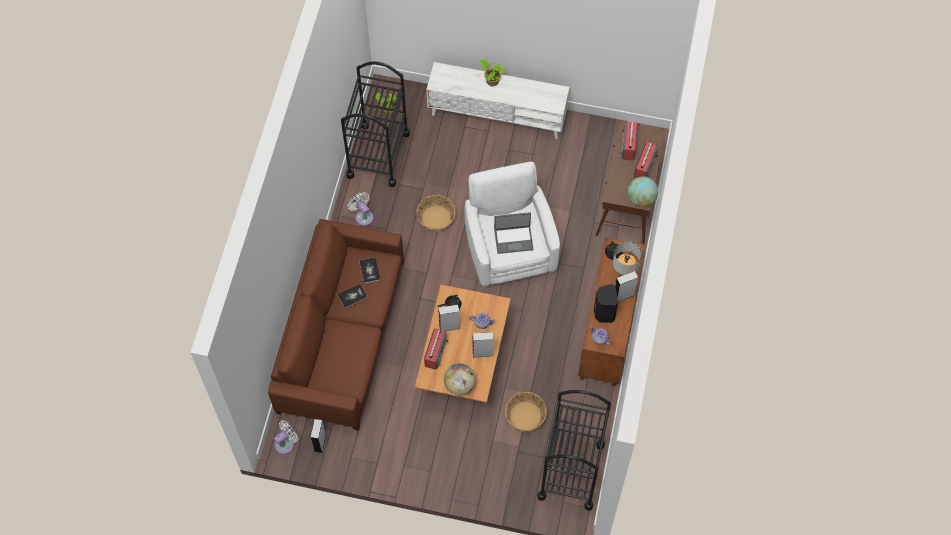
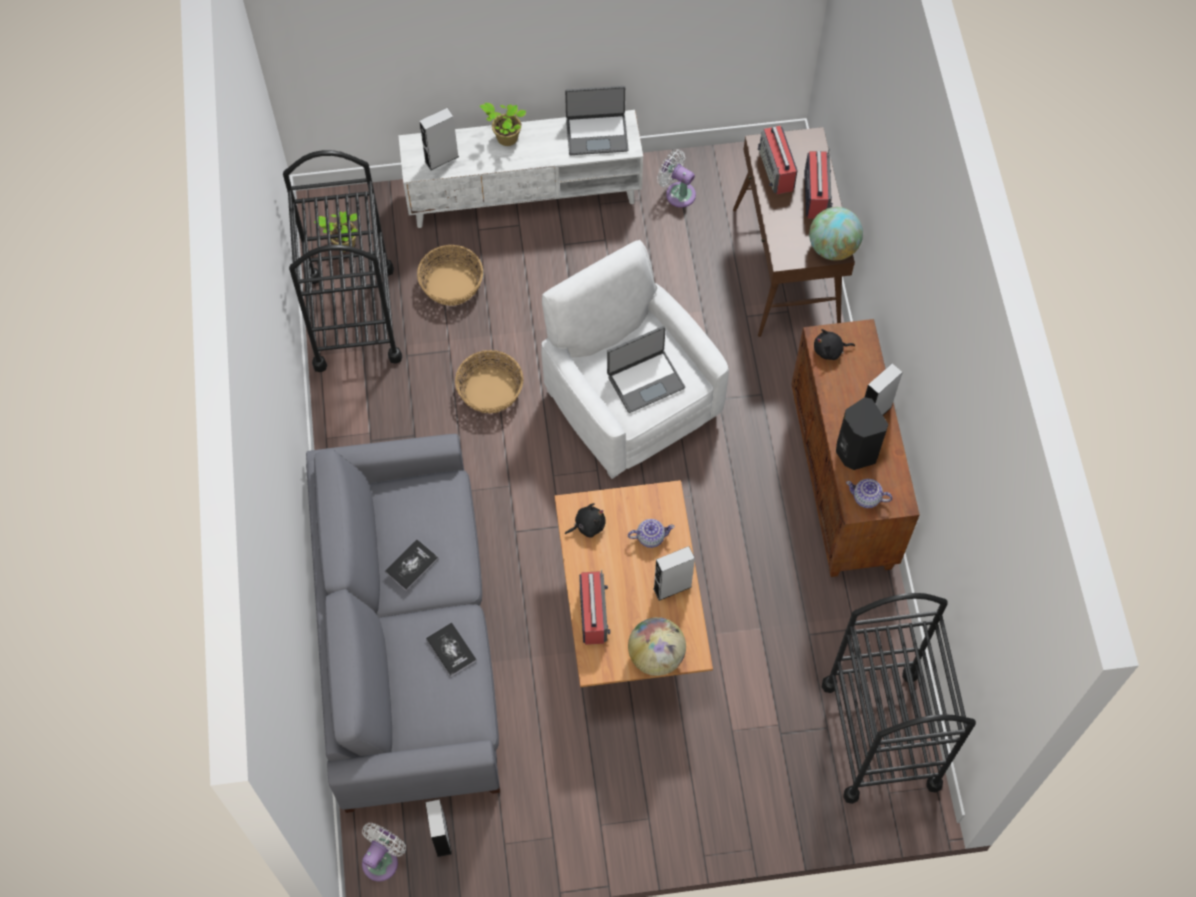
camera: 20 degrees left, 0 degrees up
brown sofa [268,219,404,431] -> grey sofa [306,434,500,813]
white fan [348,192,374,226] -> white fan moved to [657,149,696,208]
book [359,257,381,284] -> book moved to [426,622,477,677]
grey speaker [439,304,460,331] -> grey speaker moved to [419,108,459,170]
basket [505,392,547,432] -> basket moved to [417,245,483,306]
table lamp [613,241,642,282] -> none
none -> laptop [565,86,629,155]

